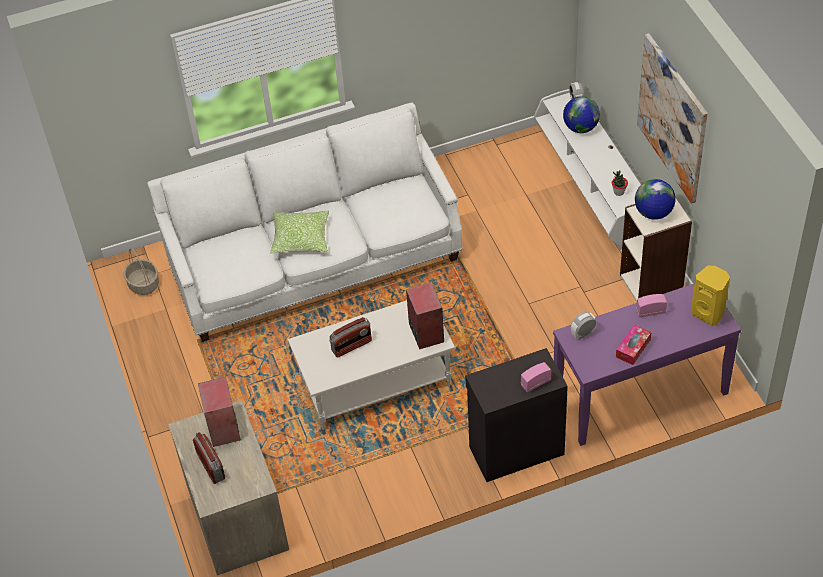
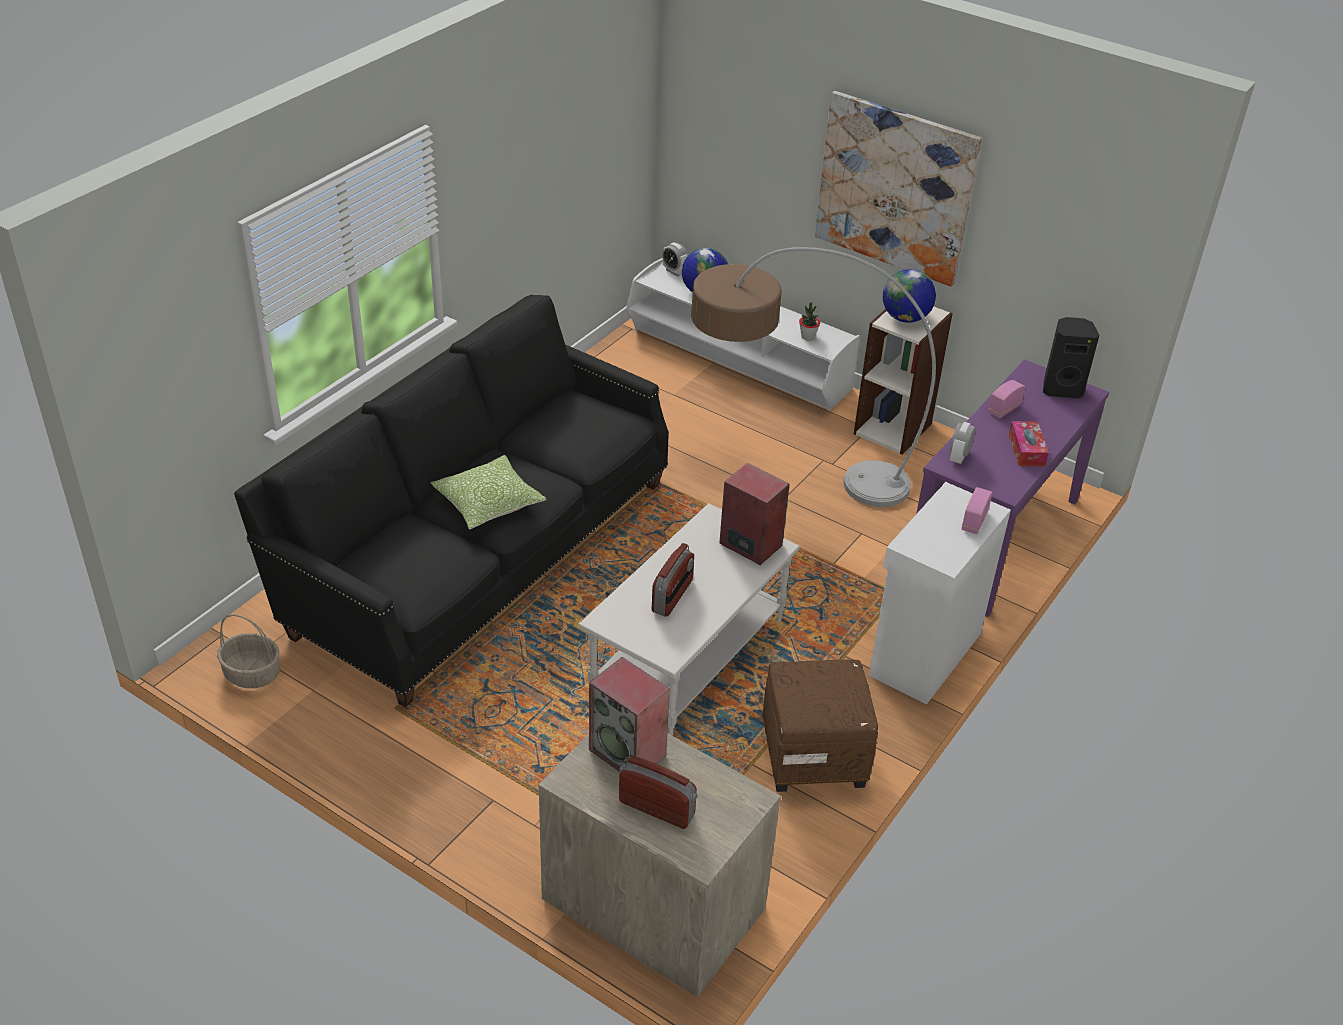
camera: 40 degrees left, 10 degrees down
white sofa [147,103,463,342] -> black sofa [234,294,669,707]
black cabinet [465,348,568,482] -> white cabinet [869,482,1011,704]
yellow speaker [691,266,730,326] -> black speaker [1043,317,1099,398]
none -> floor lamp [691,247,936,507]
none -> brown ottoman [762,660,878,792]

